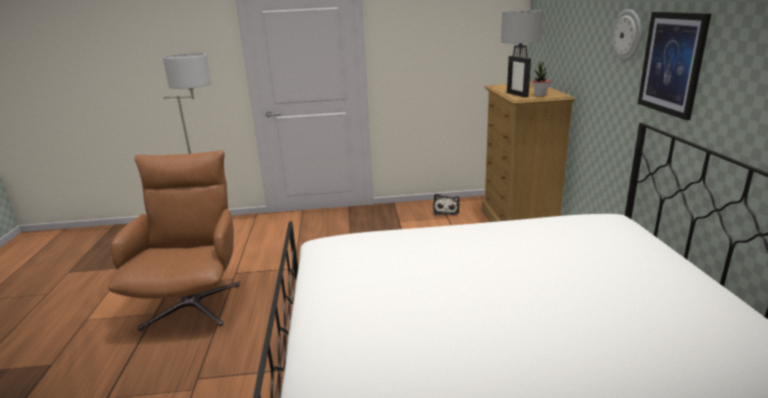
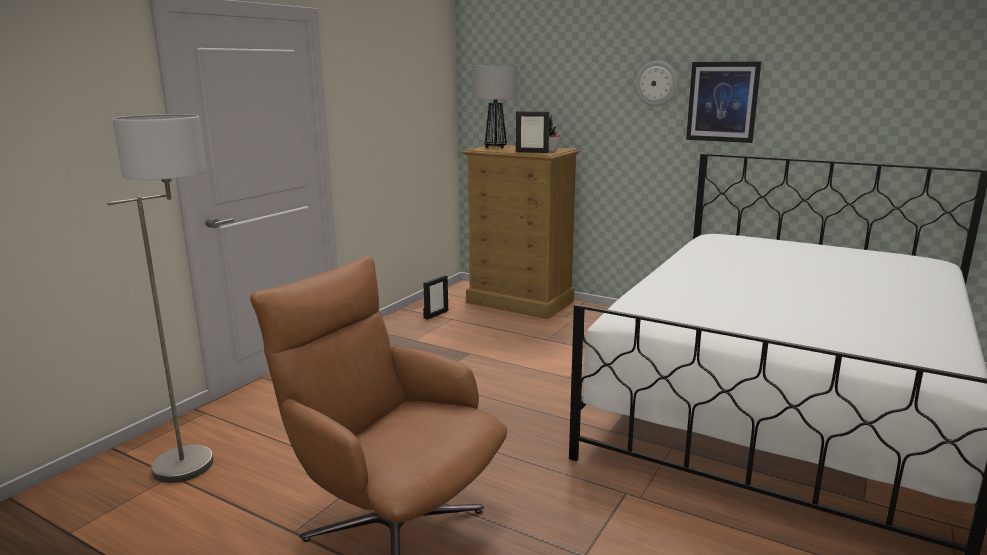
camera: 55 degrees left, 5 degrees down
plush toy [433,194,460,215] -> picture frame [423,275,448,320]

